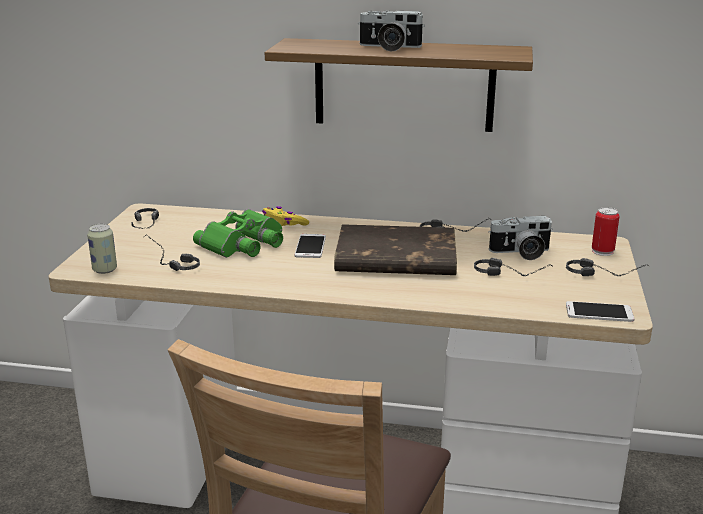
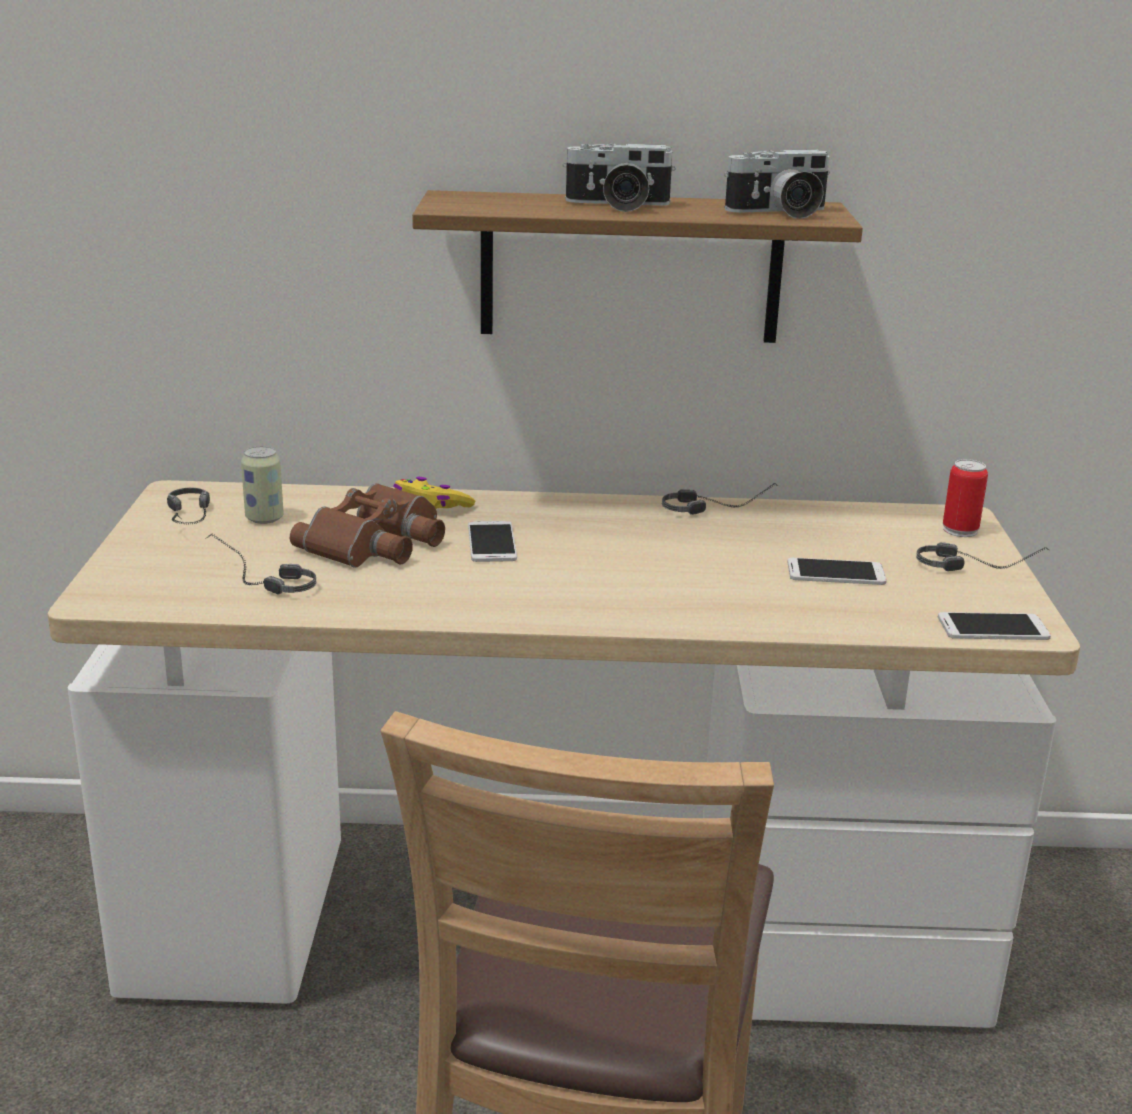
camera: 10 degrees left, 0 degrees up
can [87,224,117,274] -> can moved to [241,446,284,524]
green binoculars [193,209,283,258] -> brown binoculars [290,483,445,568]
brown book [334,224,457,275] -> none
headphones [474,258,554,276] -> phone [787,558,887,585]
camera [488,216,553,260] -> camera moved to [724,149,830,219]

